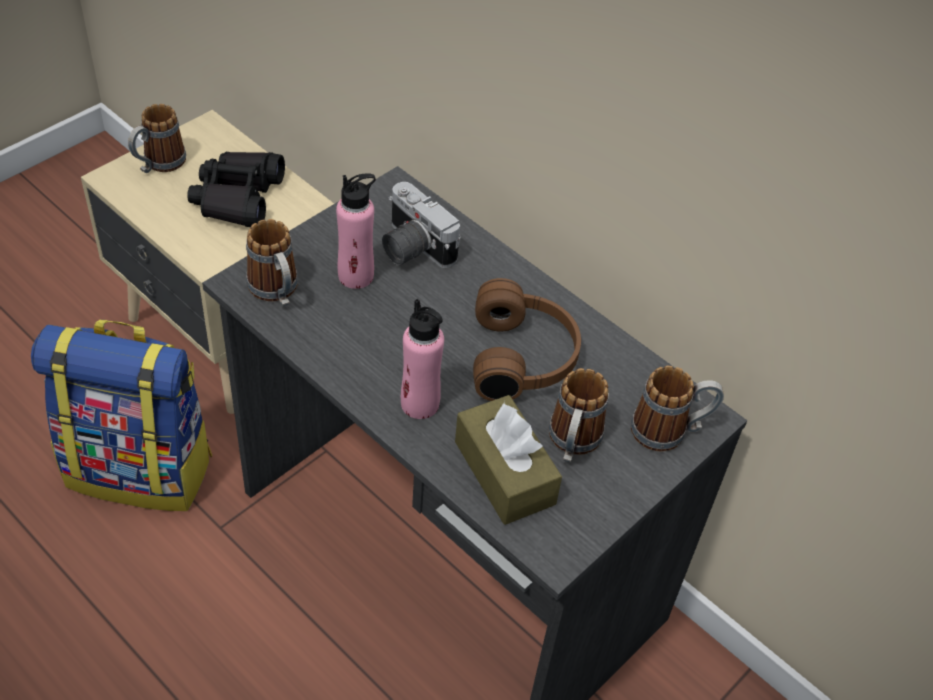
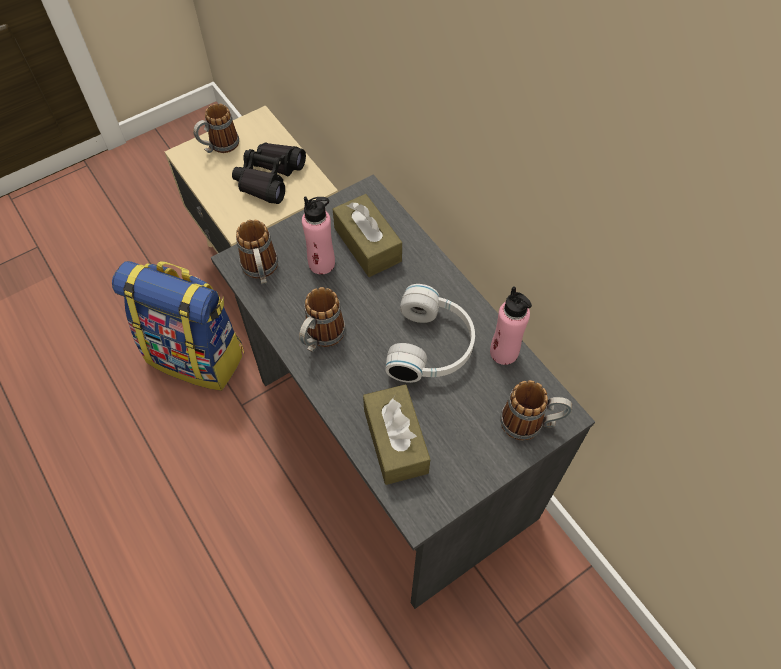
camera: 15 degrees right, 10 degrees up
camera [382,182,461,268] -> brown tissue box [333,194,402,277]
pink bottle [401,299,444,419] -> pink bottle moved to [490,286,532,365]
brown headphones [473,278,581,401] -> white headphones [385,284,475,383]
mug [549,368,609,463] -> mug moved to [299,287,346,352]

